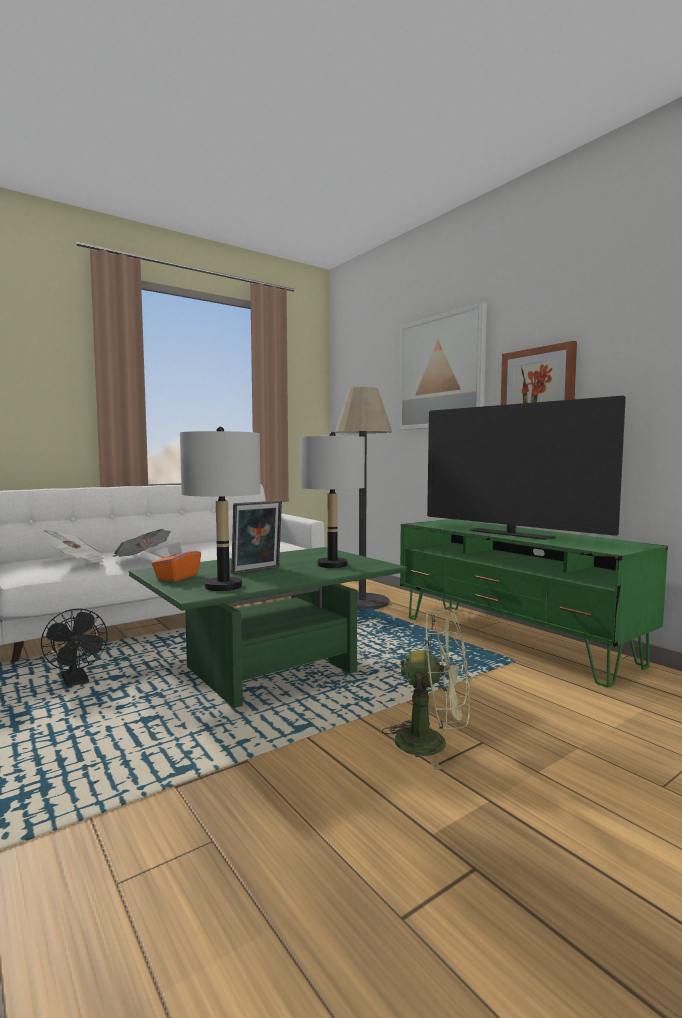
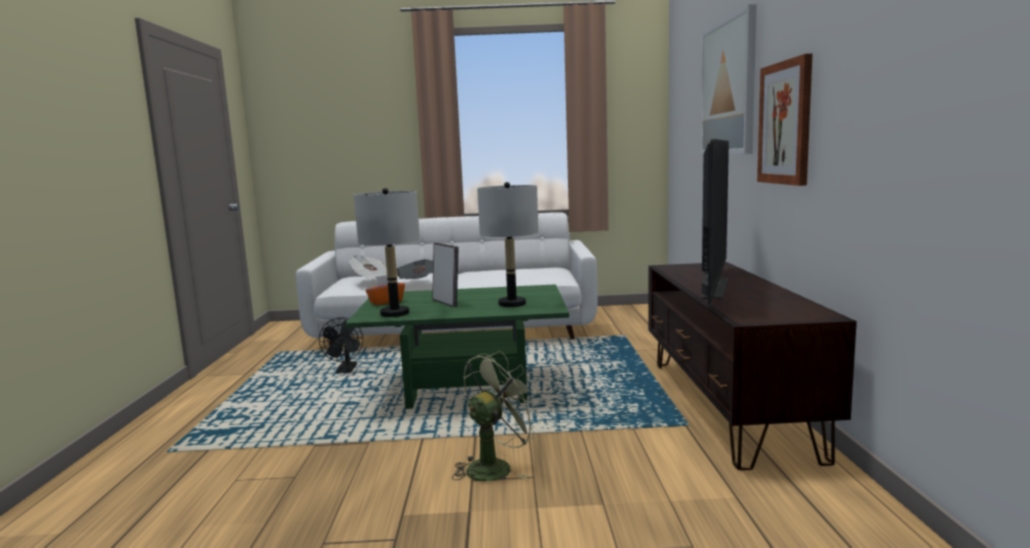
camera: 35 degrees right, 5 degrees up
picture frame [231,500,282,574] -> picture frame turned 120 degrees counterclockwise [432,243,459,307]
floor lamp [335,387,392,609] -> none
green fan [382,609,471,770] -> green fan turned 90 degrees counterclockwise [452,350,543,482]
green tv stand [400,519,668,688] -> brown tv stand [648,262,857,470]
television [427,396,626,540] -> television turned 150 degrees counterclockwise [701,139,729,303]

